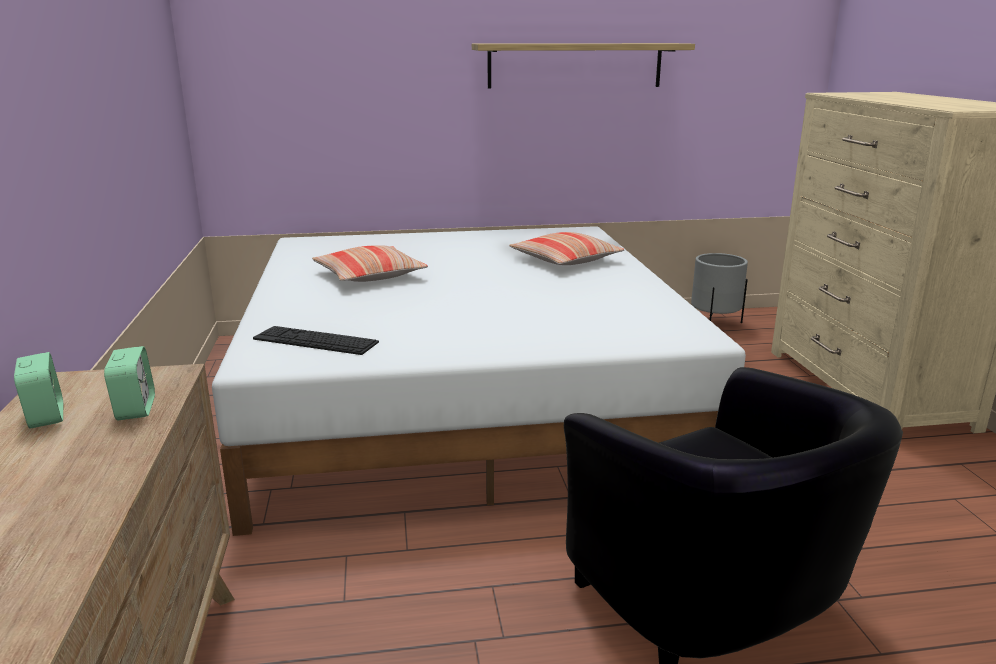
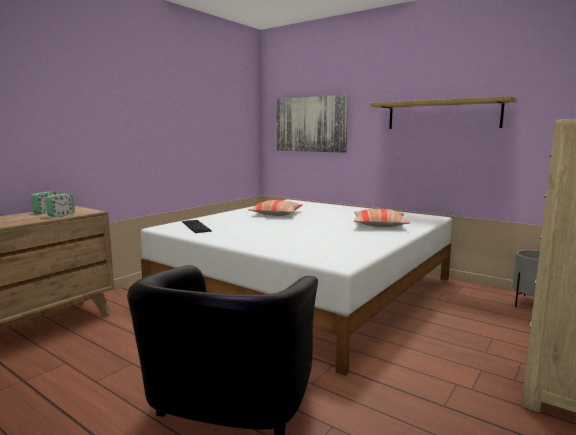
camera: 45 degrees right, 10 degrees down
none -> picture [276,95,348,153]

